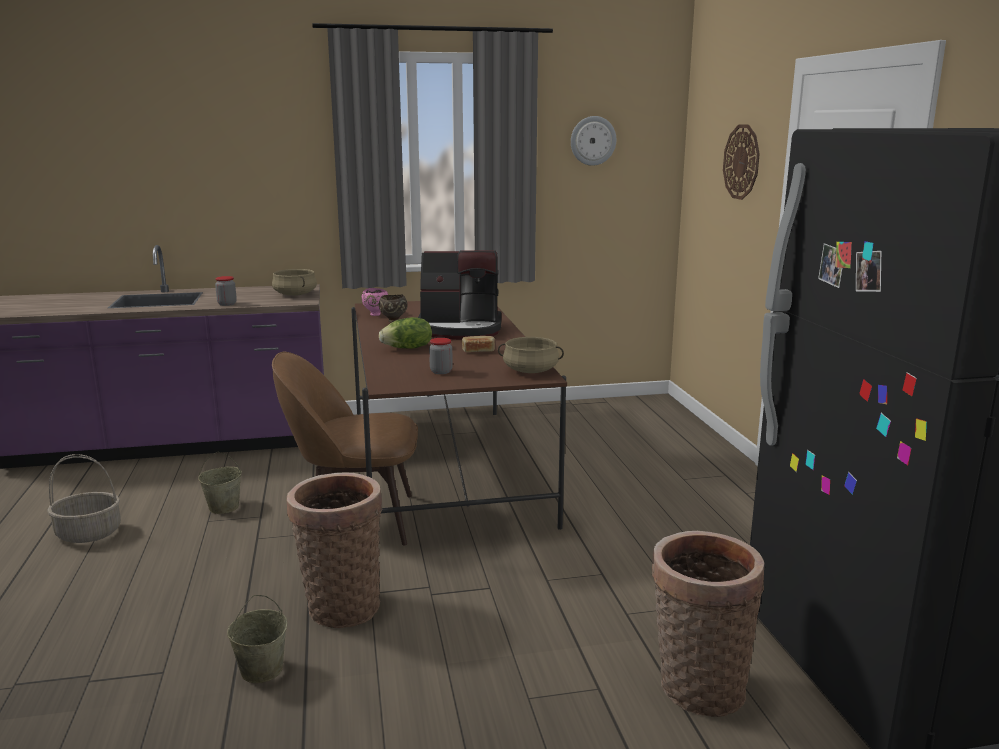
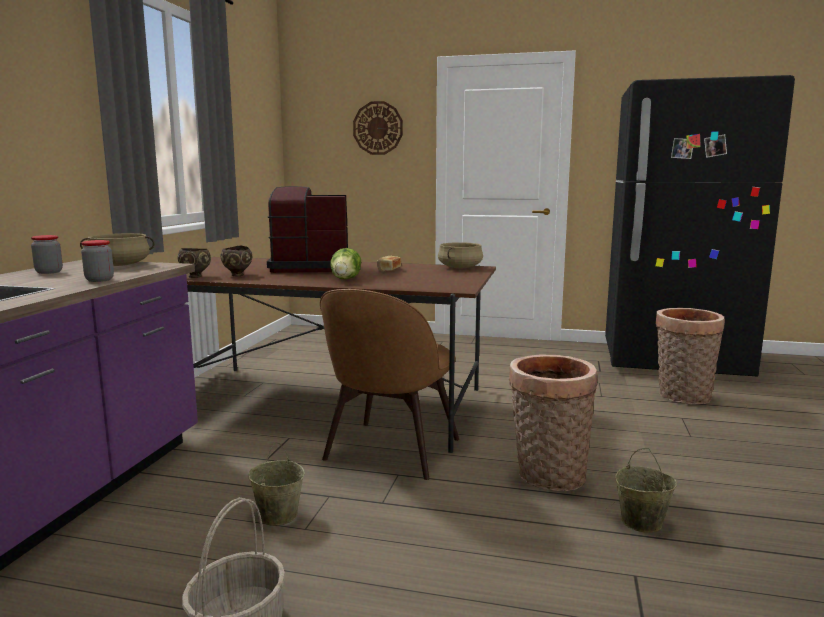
camera: 65 degrees left, 5 degrees down
pink bowl [361,288,388,316] -> brown bowl [177,248,211,278]
coffee machine [418,250,501,340] -> coffee machine turned 120 degrees counterclockwise [267,186,348,273]
jar [429,338,453,374] -> jar moved to [31,235,63,274]
wall clock [571,116,616,166] -> none

